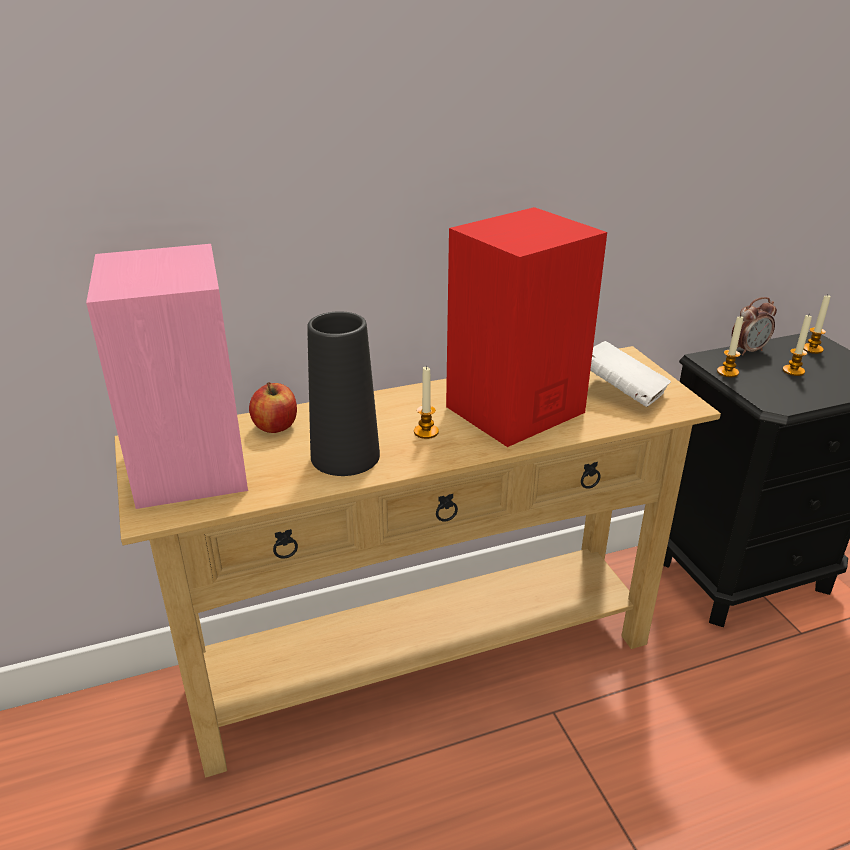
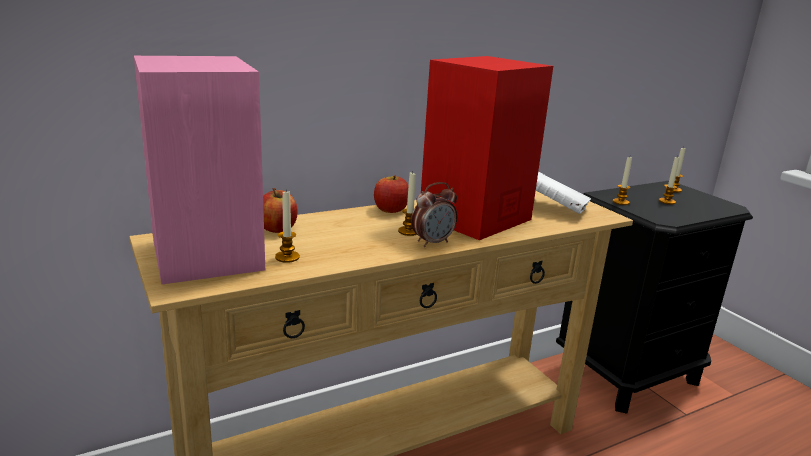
camera: 10 degrees left, 10 degrees down
black vase [307,311,380,476] -> none
alarm clock [732,297,777,355] -> alarm clock moved to [411,182,457,247]
none -> candle [275,191,300,263]
none -> apple [374,175,409,213]

